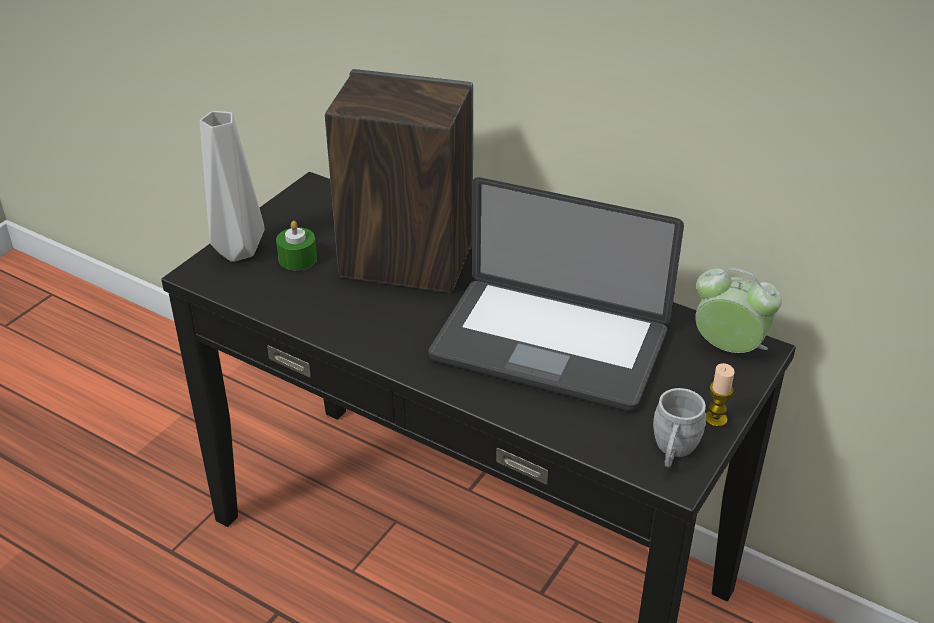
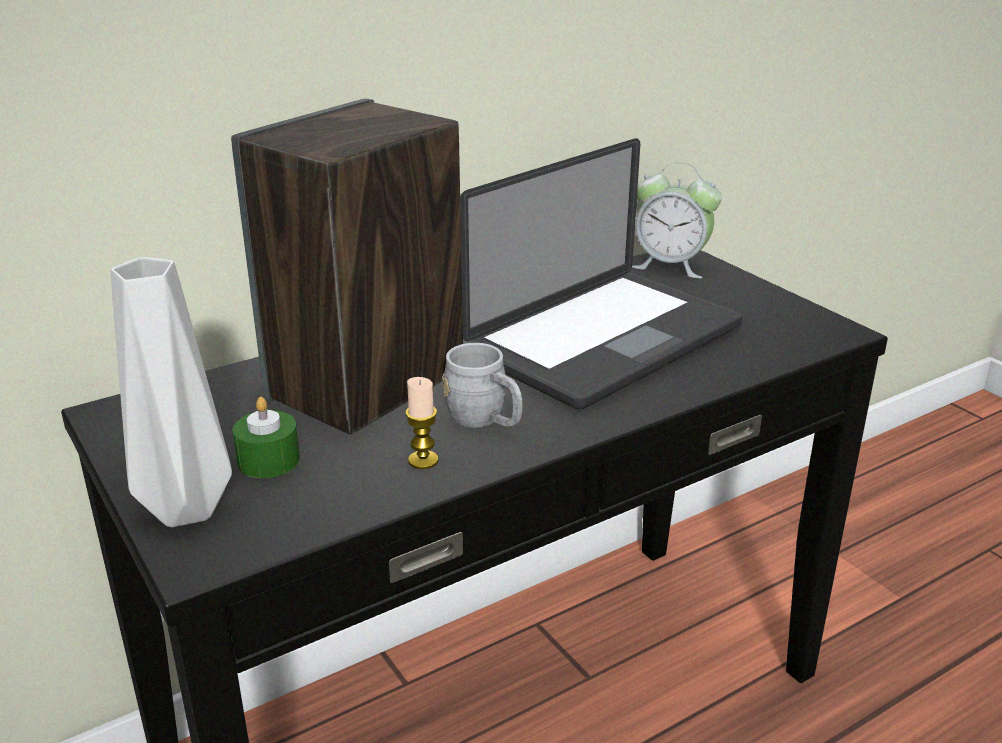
camera: 65 degrees left, 10 degrees down
grey mug [653,388,706,467] -> grey mug moved to [442,343,522,428]
alarm clock [695,268,782,353] -> alarm clock turned 120 degrees counterclockwise [632,162,722,278]
candle [706,363,735,427] -> candle moved to [405,377,438,469]

